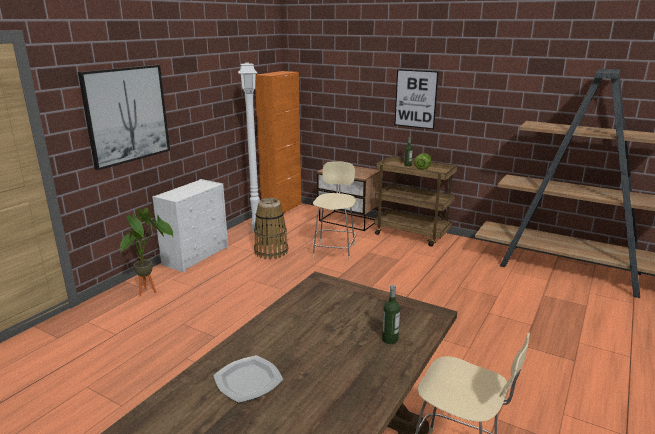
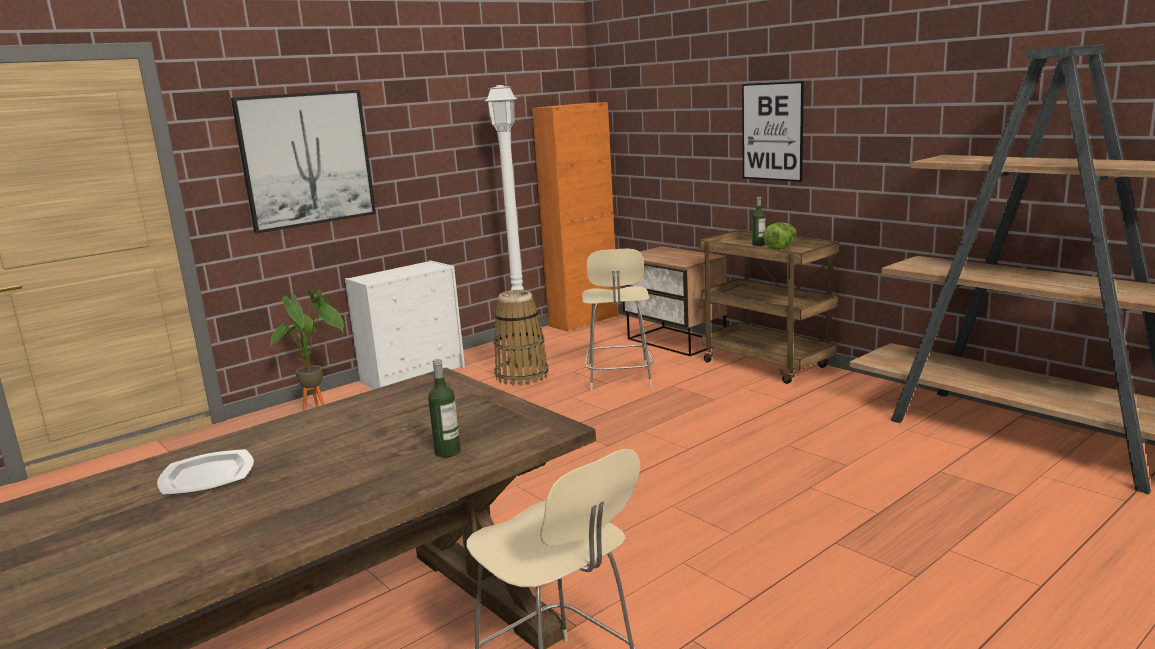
camera: 20 degrees right, 5 degrees down
beige chair [312,161,356,261] -> beige chair turned 150 degrees clockwise [582,249,654,391]

